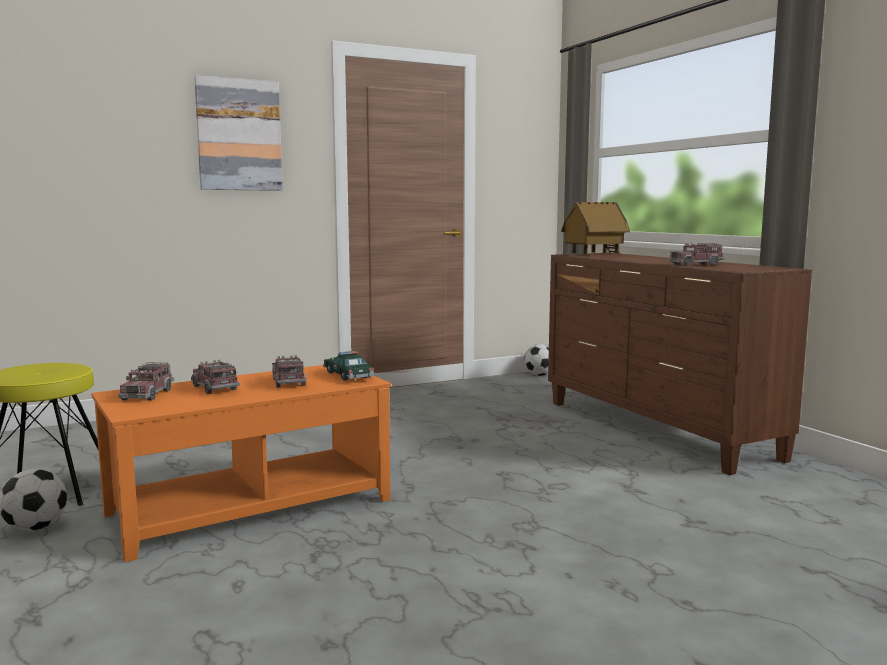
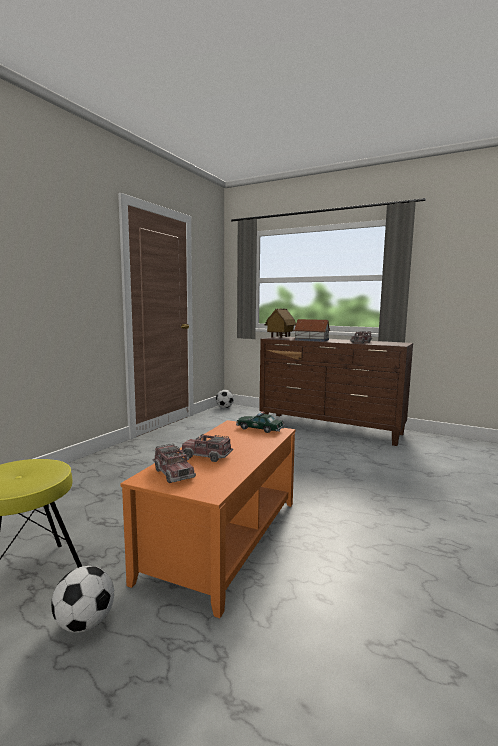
camera: 35 degrees left, 0 degrees up
picture [194,75,283,191] -> none
toy truck [272,355,307,388] -> none
none -> toy house [294,319,330,342]

